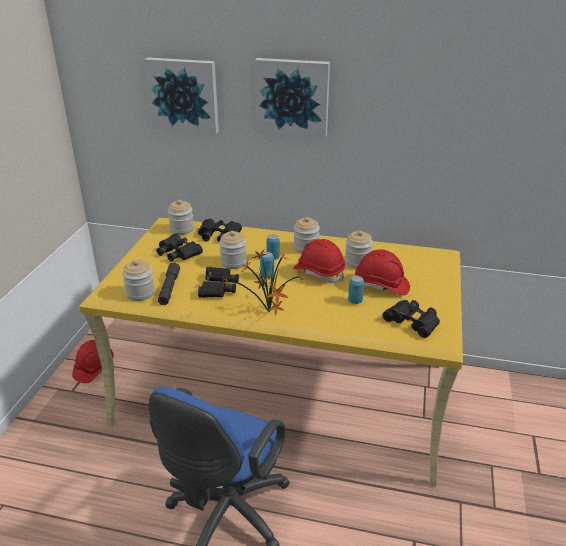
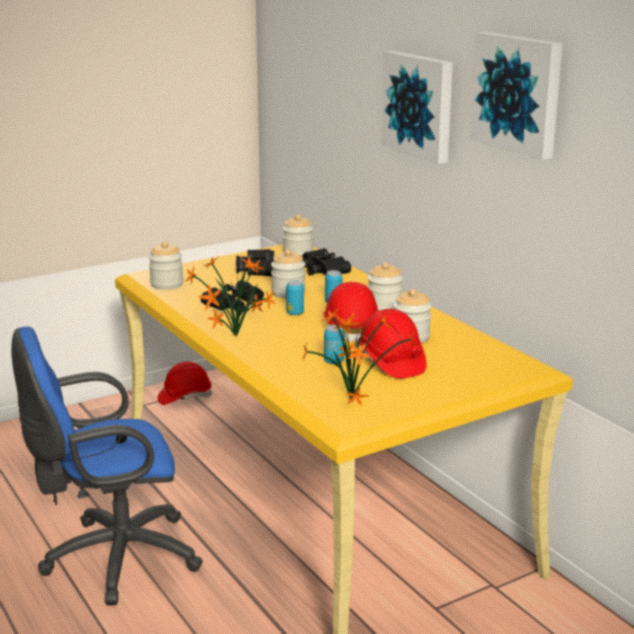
camera: 45 degrees right, 10 degrees down
picture [144,58,219,134] -> picture moved to [470,32,563,160]
grey flashlight [158,263,180,305] -> none
black binoculars [382,300,440,338] -> potted plant [301,306,416,407]

